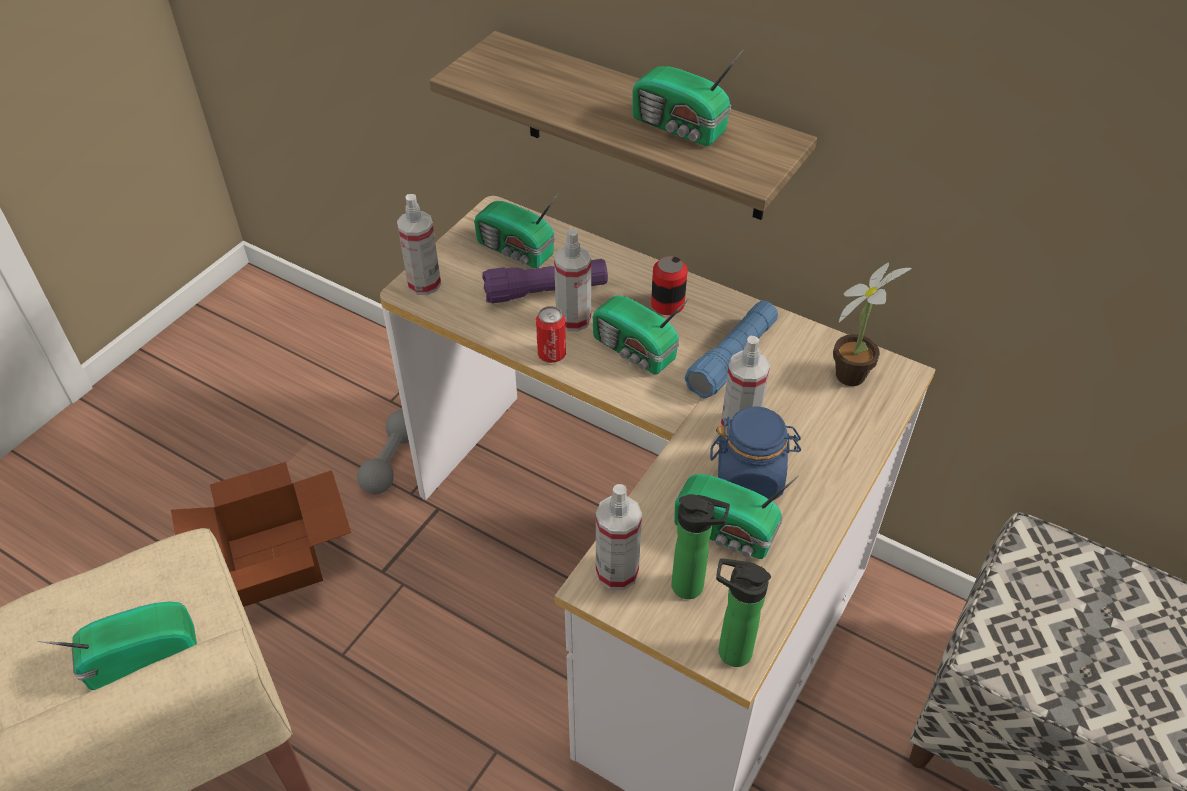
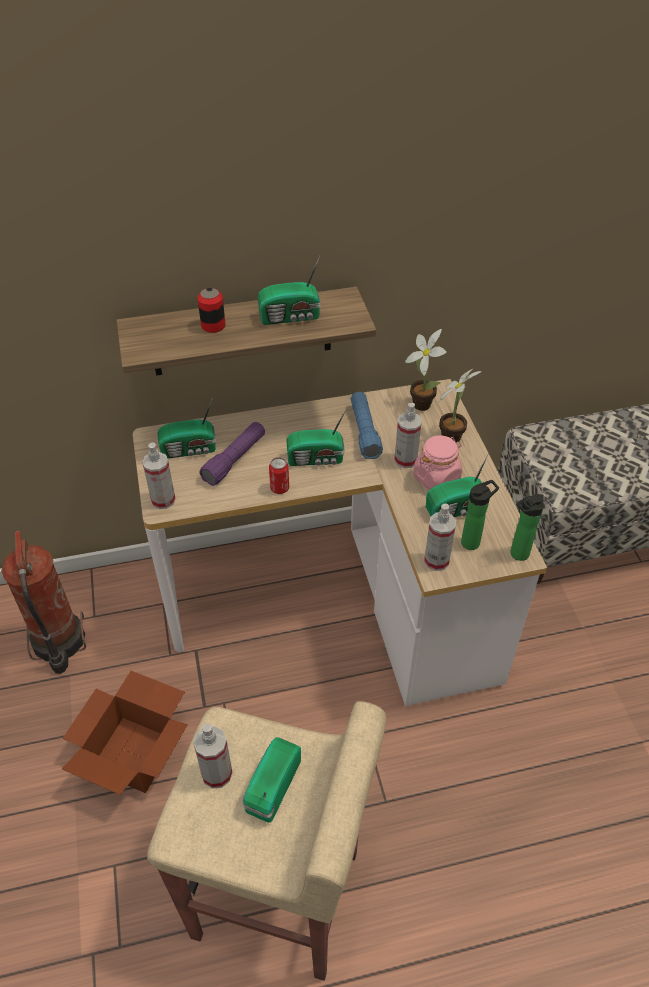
camera: 45 degrees left, 0 degrees up
grey dumbbell [357,409,409,494] -> none
spray bottle [554,229,591,331] -> spray bottle moved to [193,723,232,789]
can [651,256,688,315] -> can moved to [197,288,225,333]
blue jar [710,406,801,500] -> pink jar [413,435,462,490]
none -> fire extinguisher [1,531,86,674]
none -> potted plant [438,369,482,443]

